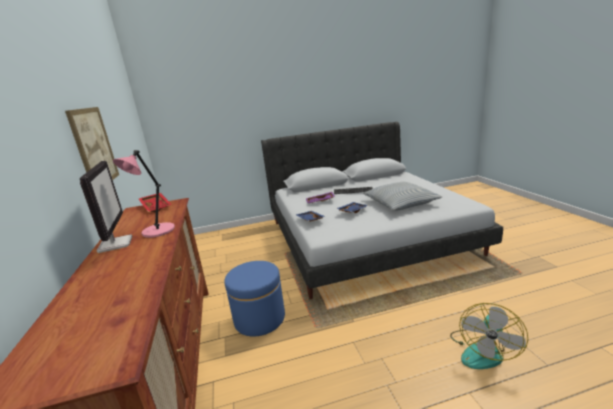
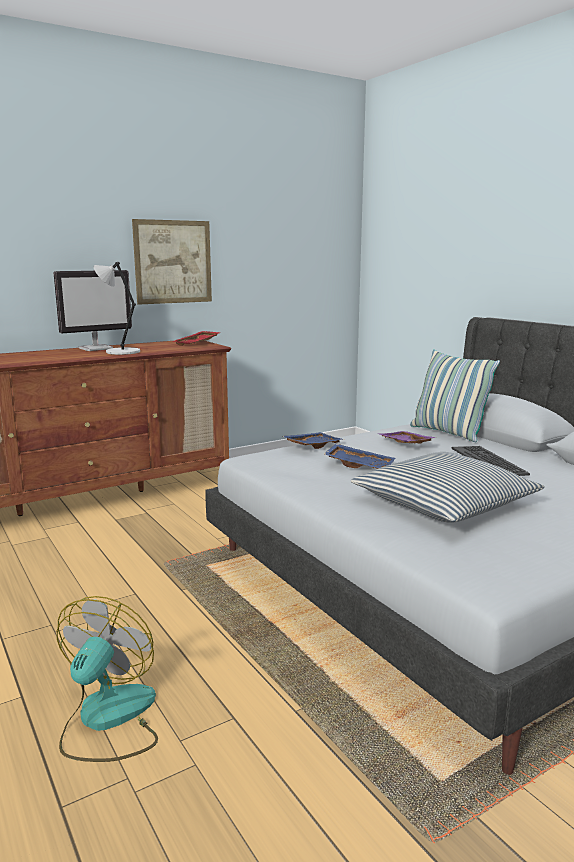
camera: 70 degrees right, 5 degrees down
pink table lamp [113,150,175,238] -> grey table lamp [94,262,140,355]
blue ottoman [224,261,285,337] -> none
fan [450,303,528,369] -> fan turned 90 degrees clockwise [57,596,158,762]
none -> pillow [410,349,500,442]

